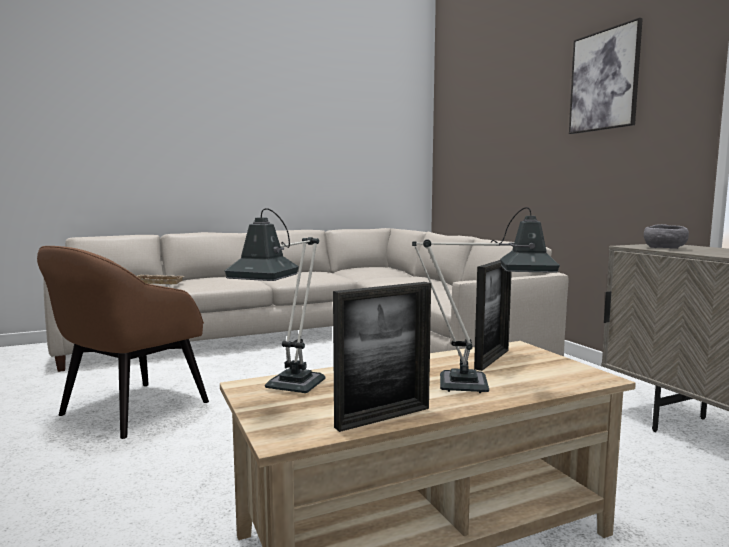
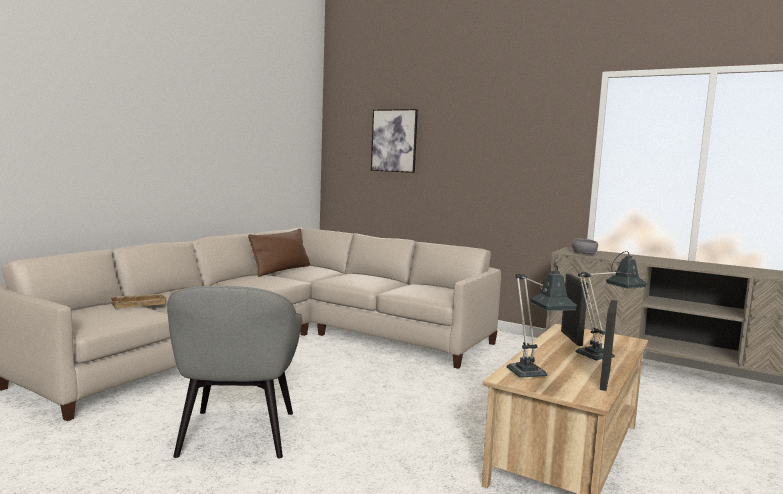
camera: 35 degrees left, 0 degrees up
brown armchair [37,246,209,439] -> grey armchair [167,286,302,458]
picture [569,18,643,134] -> picture moved to [371,109,418,173]
none -> brown pillow [248,228,310,277]

